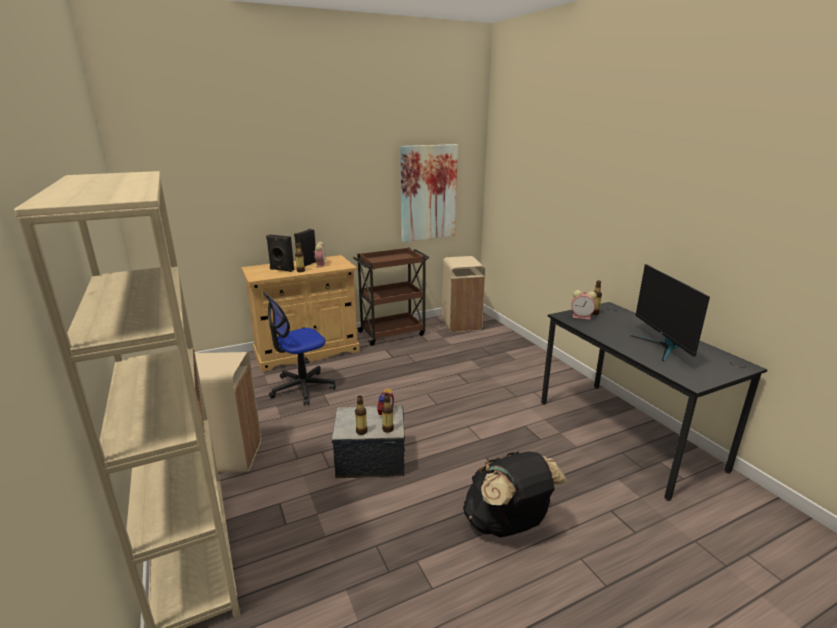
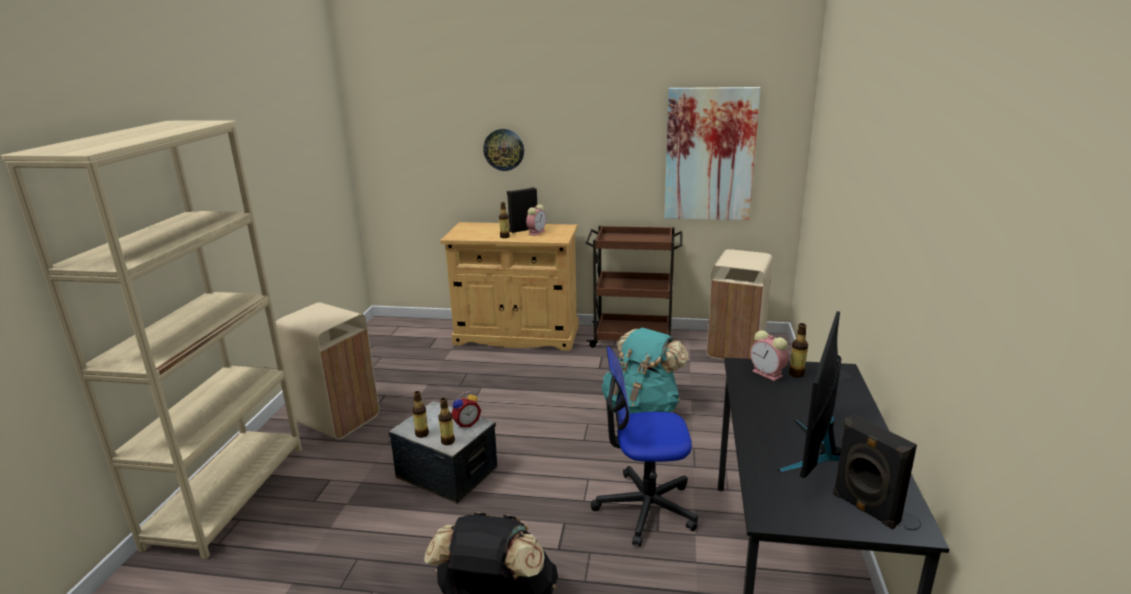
camera: 35 degrees right, 0 degrees up
office chair [263,292,336,405] -> office chair moved to [591,346,698,547]
black speaker [266,235,294,272] -> black speaker moved to [833,415,917,529]
none -> wall clock [483,129,524,171]
none -> turquoise backpack [602,328,689,414]

